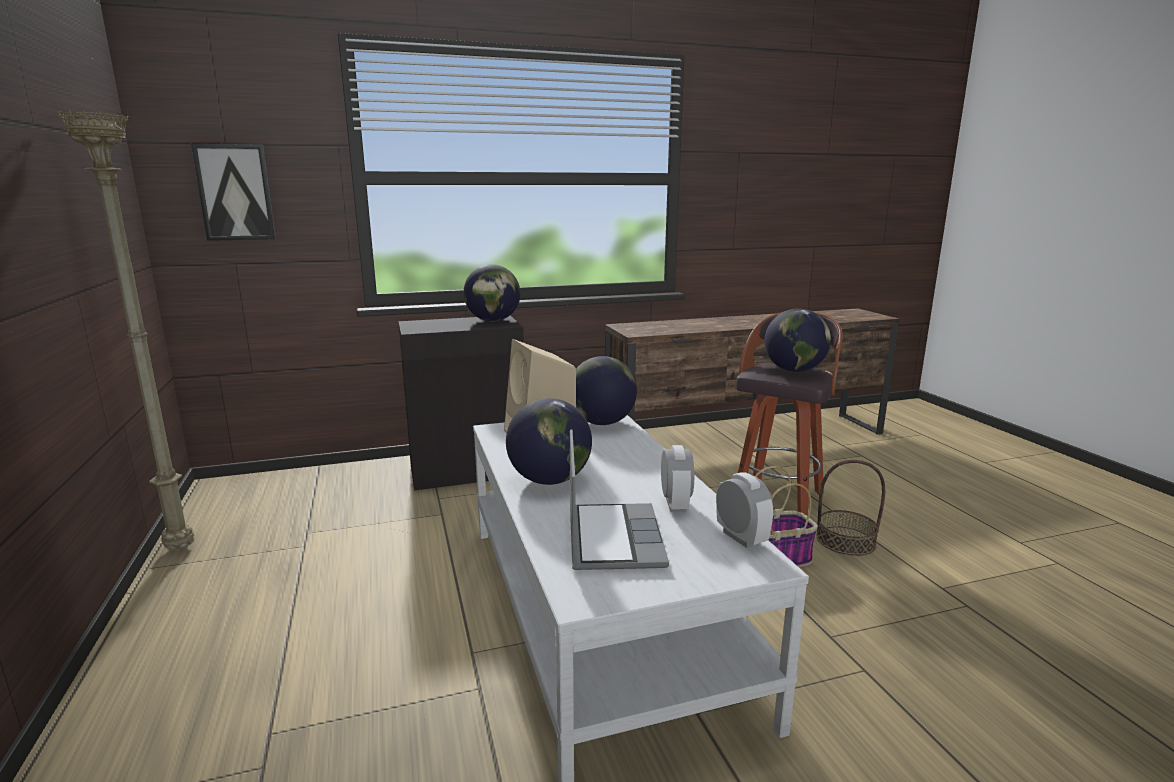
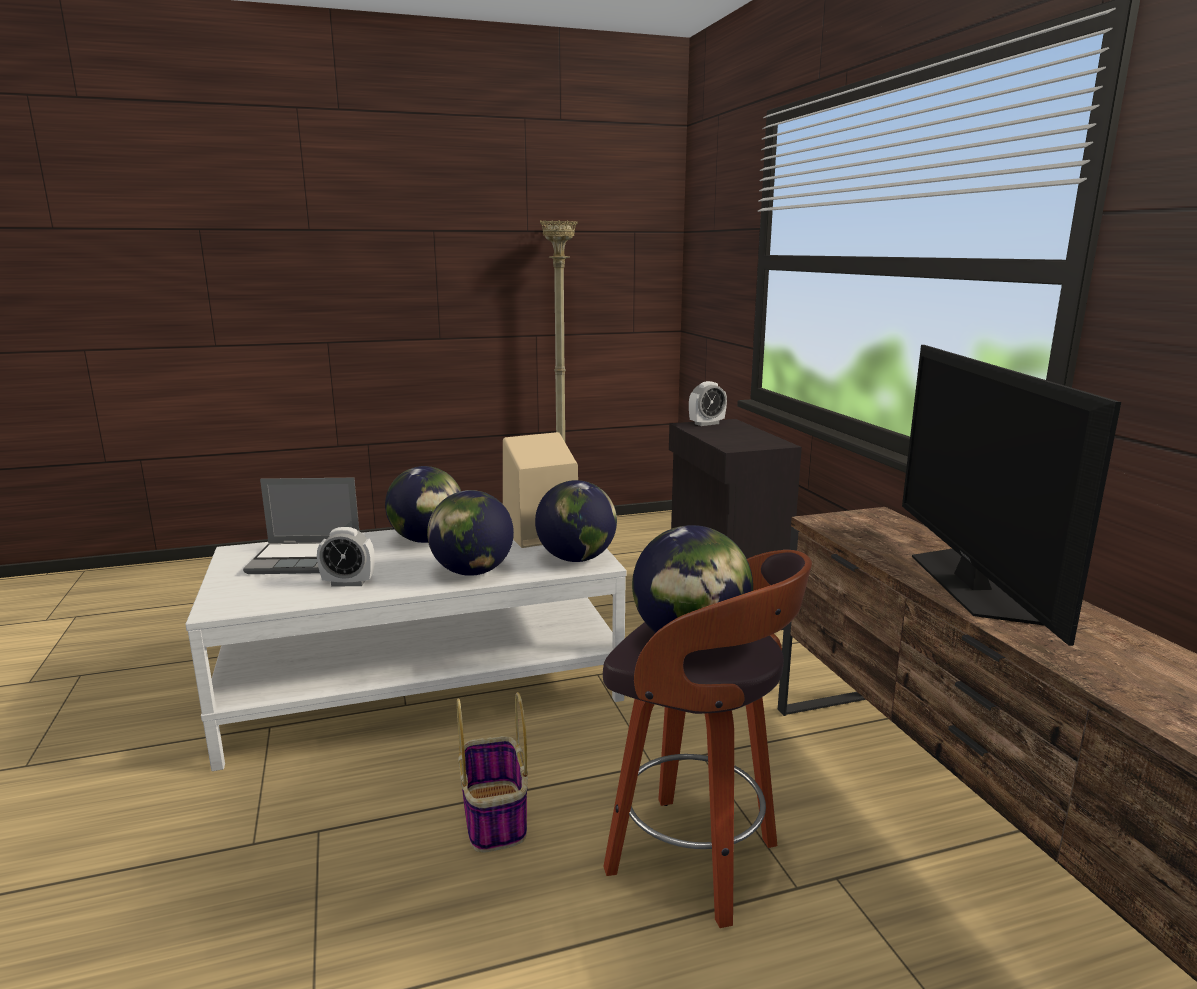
camera: 90 degrees right, 0 degrees up
picture [191,143,276,241] -> none
globe [463,264,520,322] -> globe moved to [427,490,514,576]
alarm clock [716,472,773,548] -> alarm clock moved to [689,381,727,426]
basket [816,460,885,556] -> none
none -> television [902,345,1121,646]

